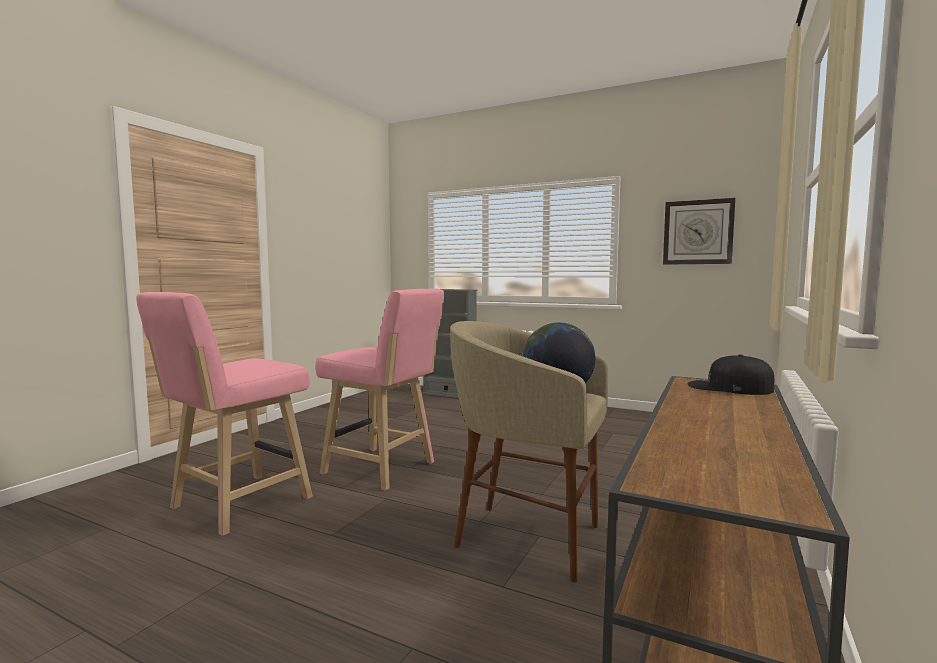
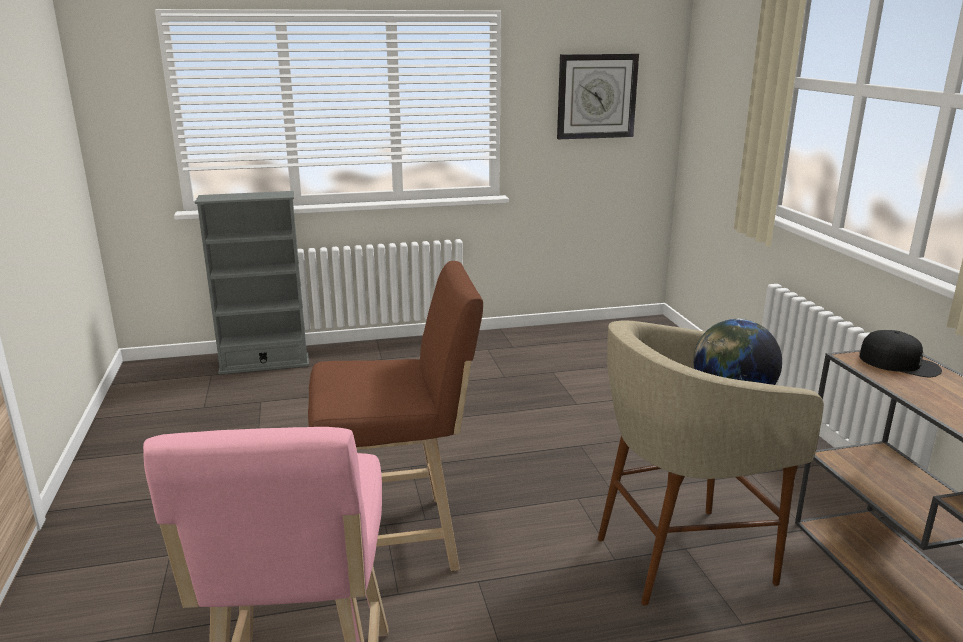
camera: 40 degrees left, 15 degrees up
pink stool [315,288,444,491] -> brown stool [308,261,483,571]
black cap [687,354,775,395] -> black cap turned 135 degrees counterclockwise [859,330,942,377]

